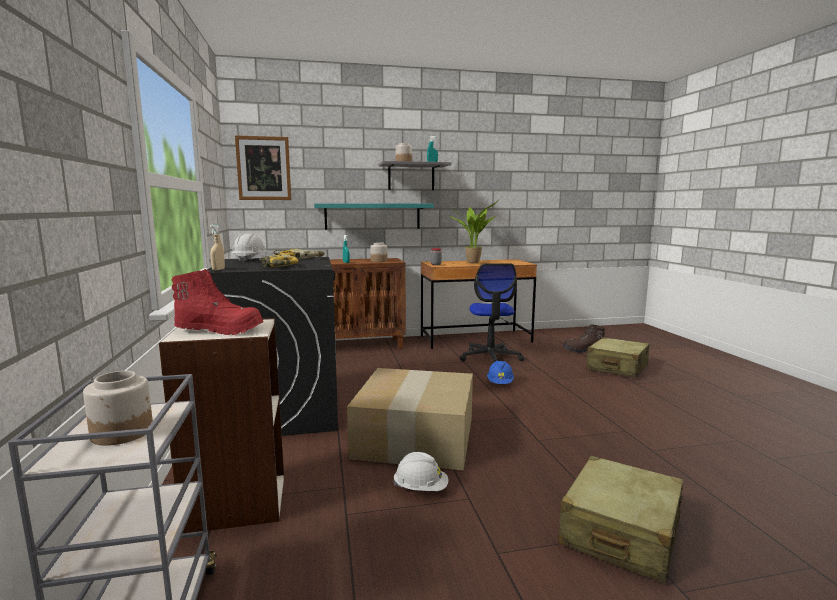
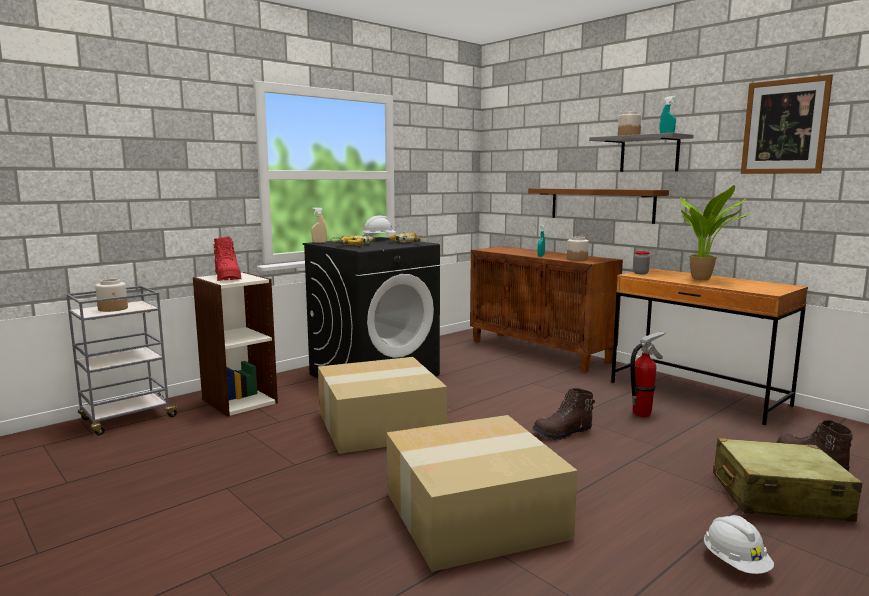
camera: 60 degrees right, 0 degrees up
picture [235,135,291,200] -> picture moved to [741,74,833,174]
turquoise shelf [314,203,434,230] -> brown shelf [528,188,669,224]
white hard hat [393,452,448,491] -> white hard hat moved to [704,515,774,574]
office chair [460,263,524,362] -> fire extinguisher [630,331,665,417]
blue hard hat [487,361,514,384] -> brown boot [532,388,595,440]
beige suitcase [558,456,683,583] -> none
none -> cardboard box [386,415,578,572]

